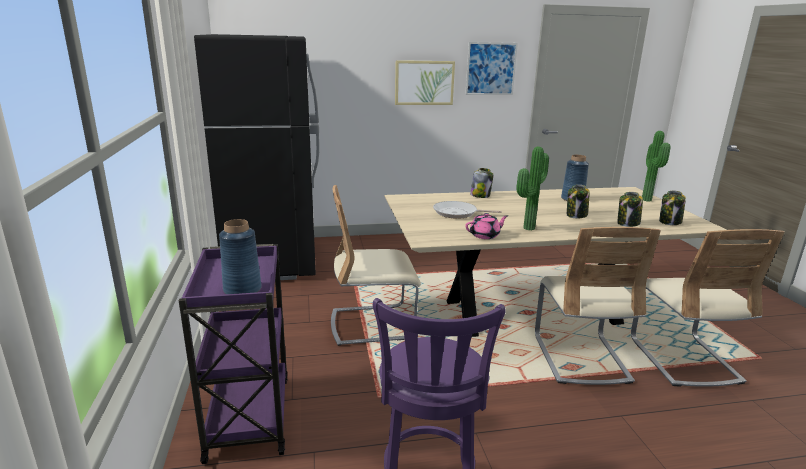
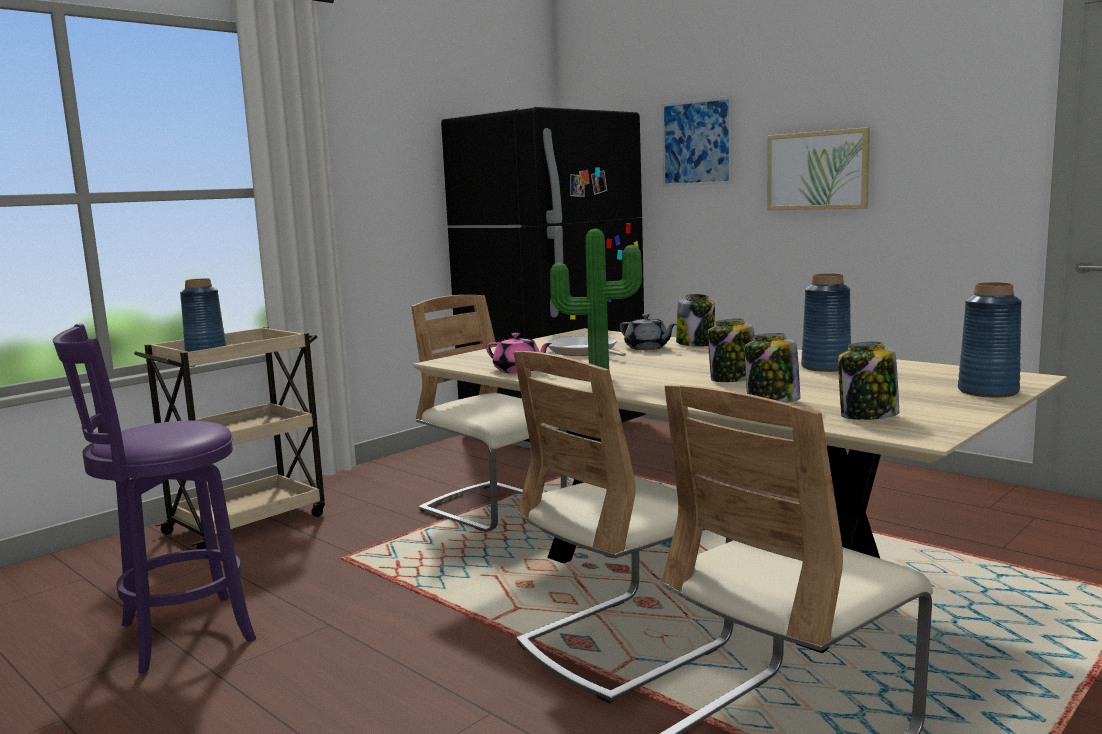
camera: 55 degrees right, 10 degrees down
purple cart [179,244,288,464] -> beige cart [134,327,325,549]
picture [465,42,518,95] -> picture moved to [662,96,733,187]
potted plant [642,131,671,202] -> blue vase [958,282,1022,398]
none -> grey teapot [620,314,676,350]

